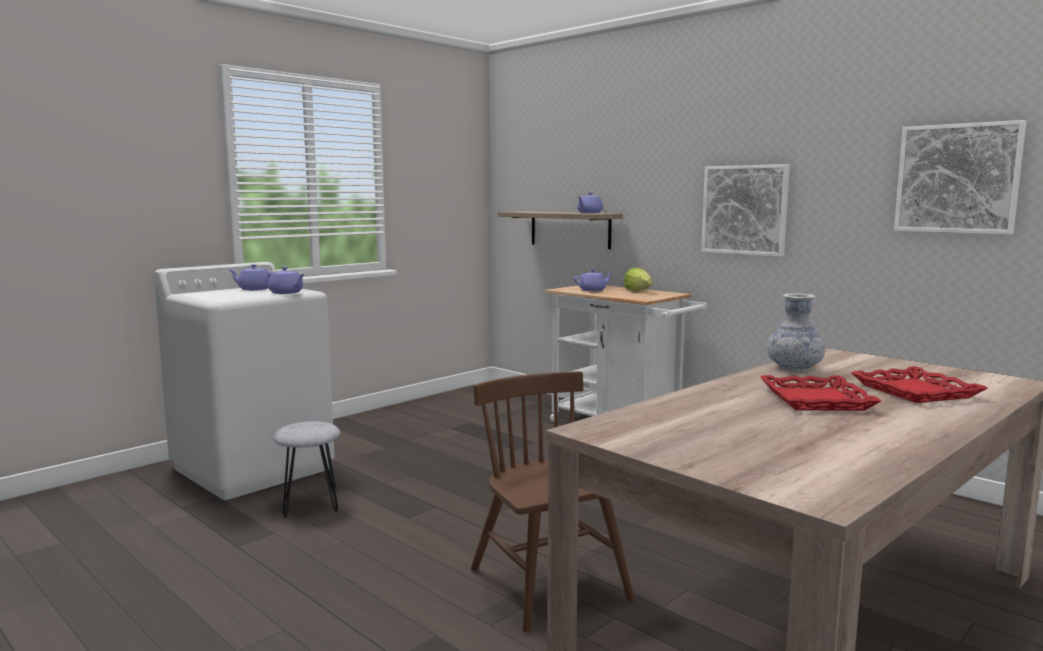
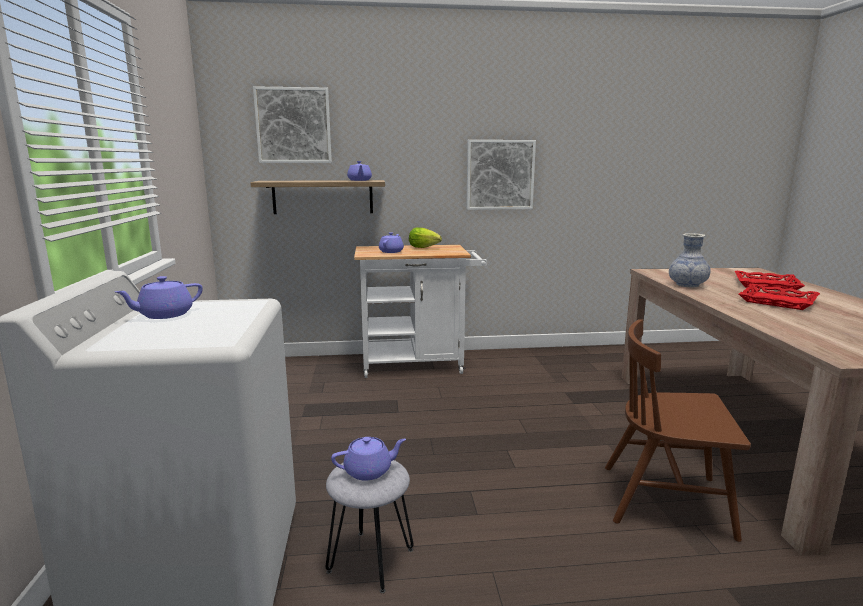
camera: 50 degrees left, 5 degrees up
purple teapot [267,267,305,294] -> purple teapot moved to [331,437,406,481]
picture [894,120,1026,235] -> picture moved to [253,86,332,163]

